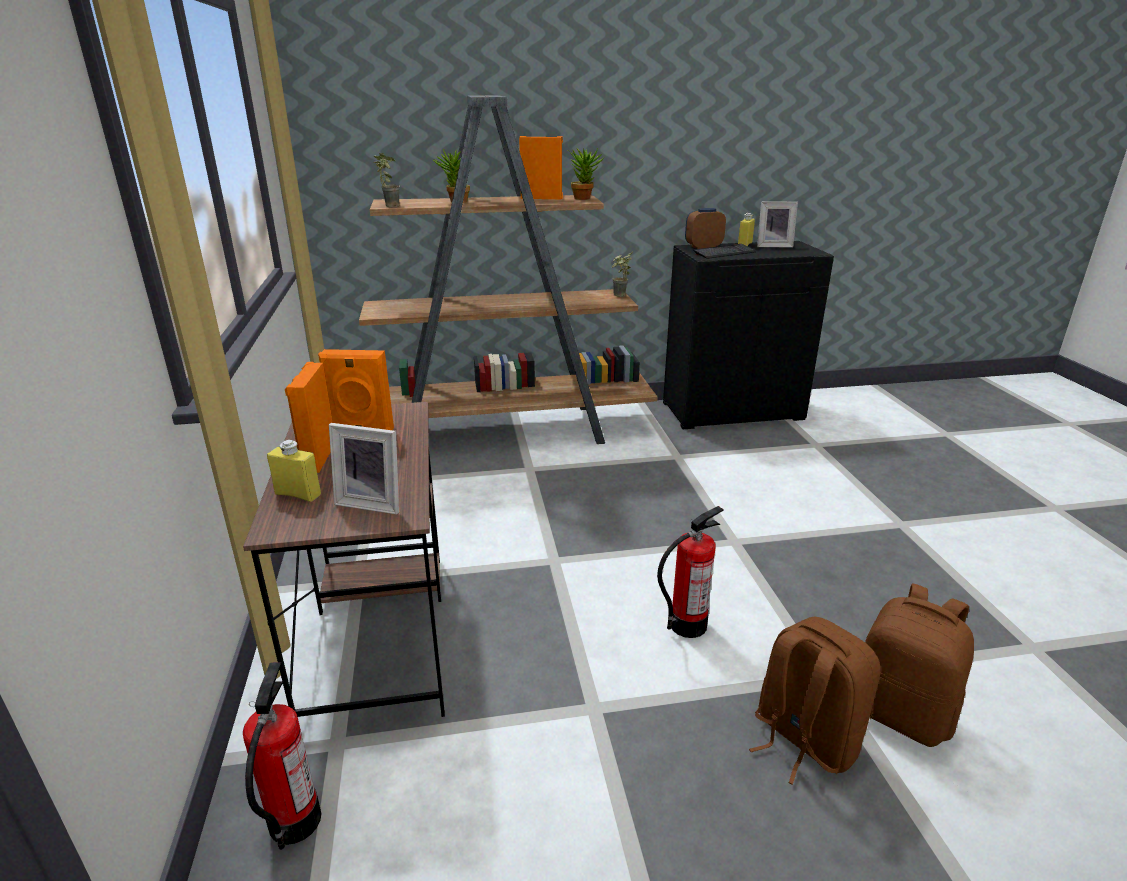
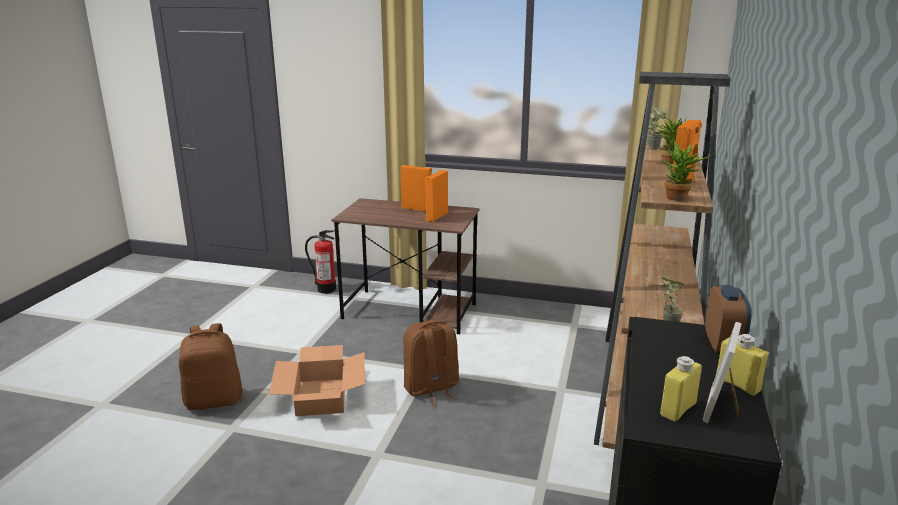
camera: 115 degrees right, 5 degrees down
yellow bottle [267,440,321,502] -> yellow bottle moved to [660,356,702,422]
picture frame [329,423,399,515] -> none
fire extinguisher [657,506,724,638] -> cardboard box [269,345,365,416]
keyboard [693,244,756,259] -> none
brown backpack [865,583,974,747] -> brown backpack moved to [403,320,460,406]

